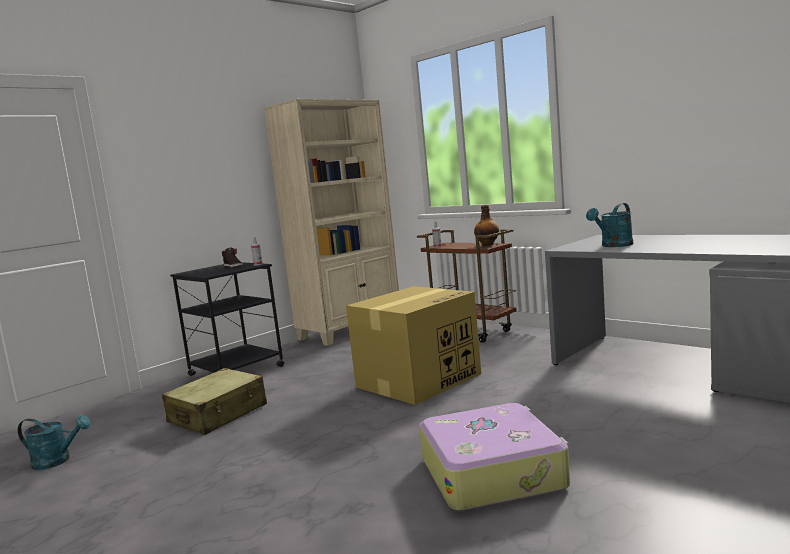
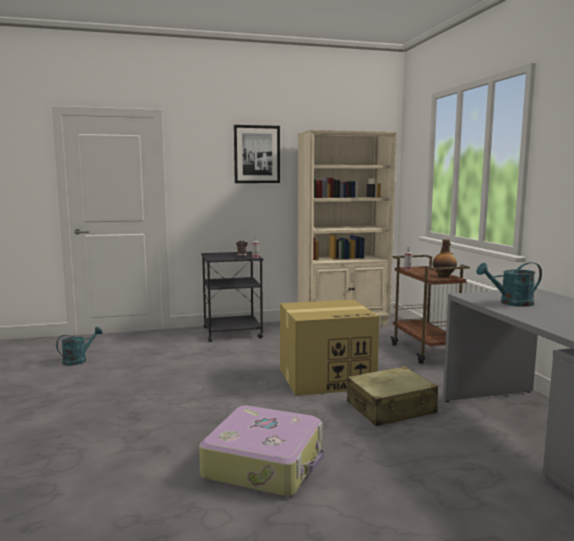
camera: 30 degrees right, 0 degrees up
turquoise watering can [18,415,91,470] -> turquoise watering can turned 90 degrees counterclockwise [56,327,103,366]
beige suitcase [162,368,267,435] -> beige suitcase moved to [347,366,438,426]
none -> picture [234,125,280,183]

